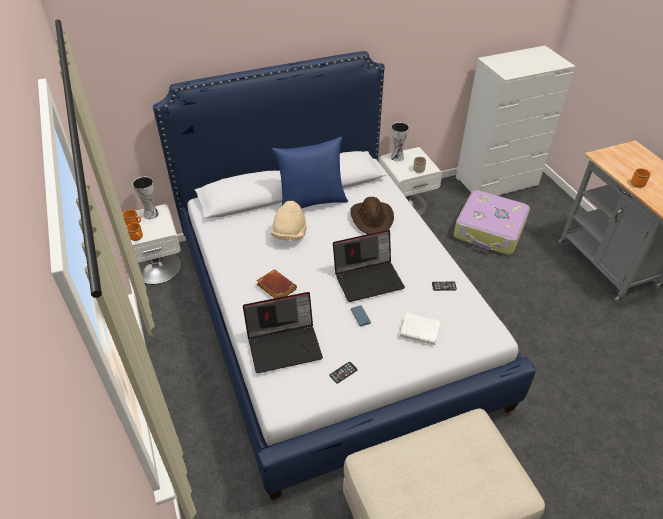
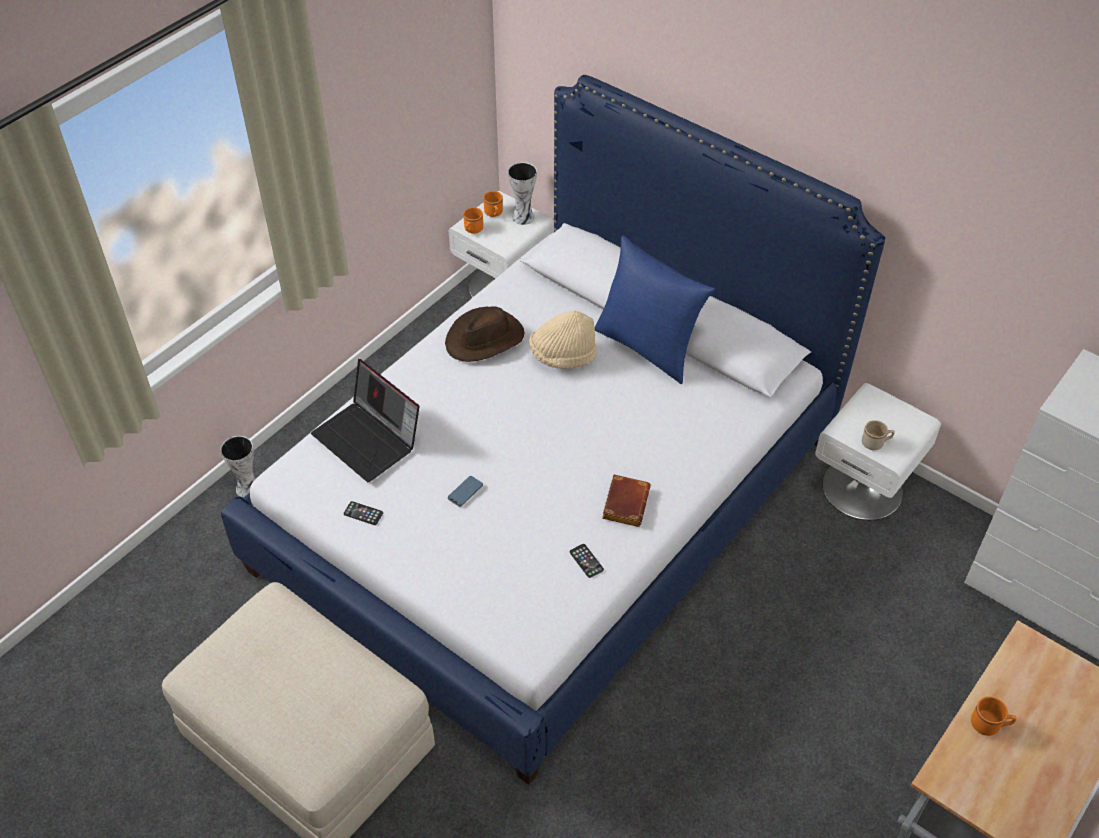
camera: 60 degrees right, 5 degrees up
brown book [256,269,297,298] -> brown book moved to [602,474,651,527]
laptop [333,230,405,302] -> none
brown hat [350,197,394,234] -> brown hat moved to [445,306,524,362]
vase [391,122,409,161] -> vase moved to [220,436,256,498]
white book [400,313,440,345] -> none
suitcase [454,190,530,255] -> none

